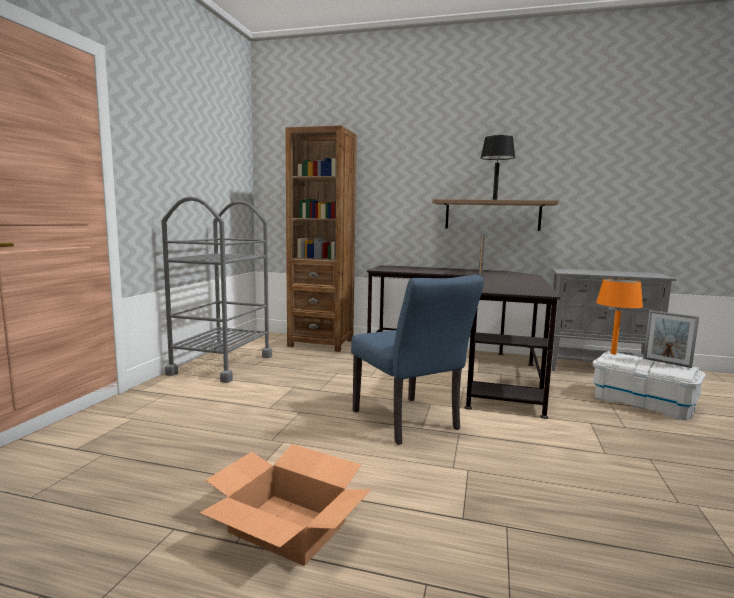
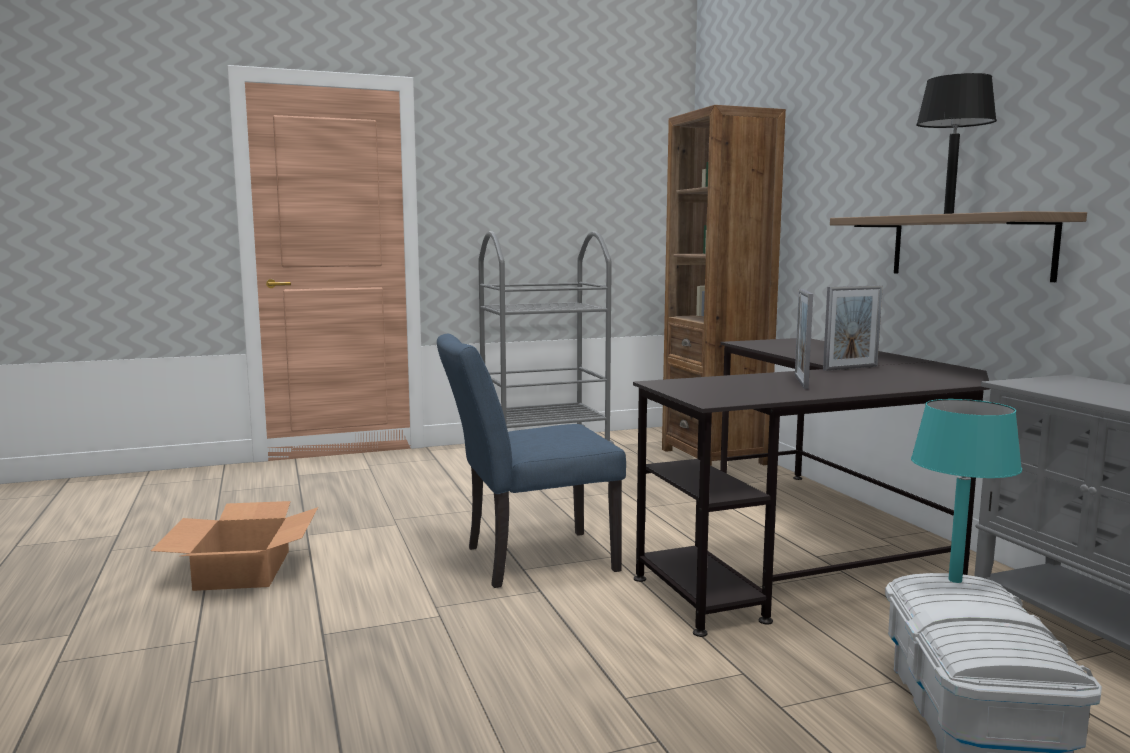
camera: 55 degrees right, 0 degrees up
blue chair [351,275,484,445] -> blue chair turned 45 degrees clockwise [437,334,626,588]
orange table lamp [596,278,643,354] -> turquoise table lamp [911,399,1022,583]
picture frame [643,310,699,368] -> picture frame moved to [795,289,813,389]

